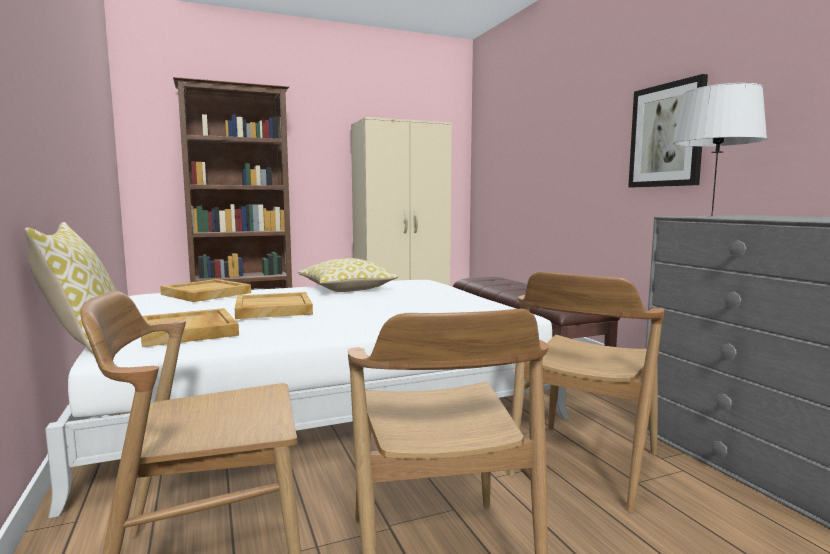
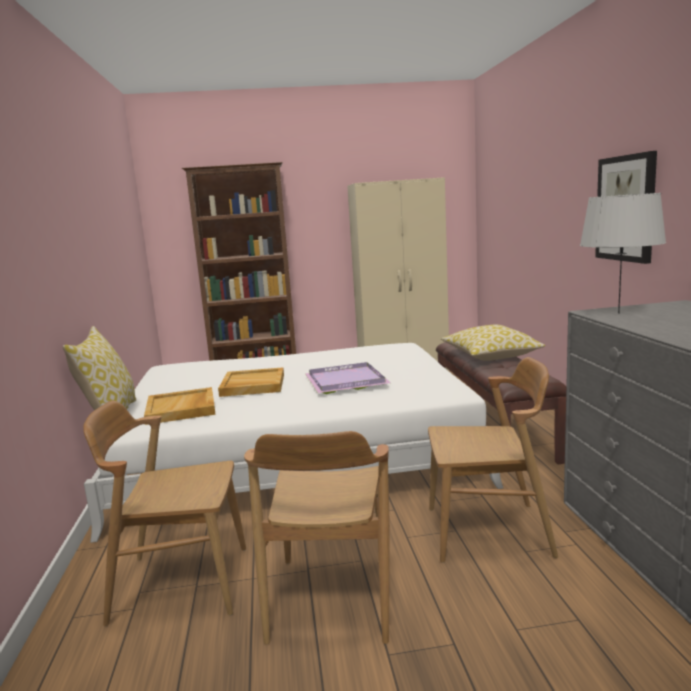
camera: 15 degrees right, 5 degrees up
beige tray [160,279,251,302] -> none
pillow [298,258,398,292] -> pillow moved to [441,325,545,361]
brown chair [508,271,664,513] -> brown chair turned 135 degrees counterclockwise [428,357,558,563]
none -> purple tray [305,362,391,394]

